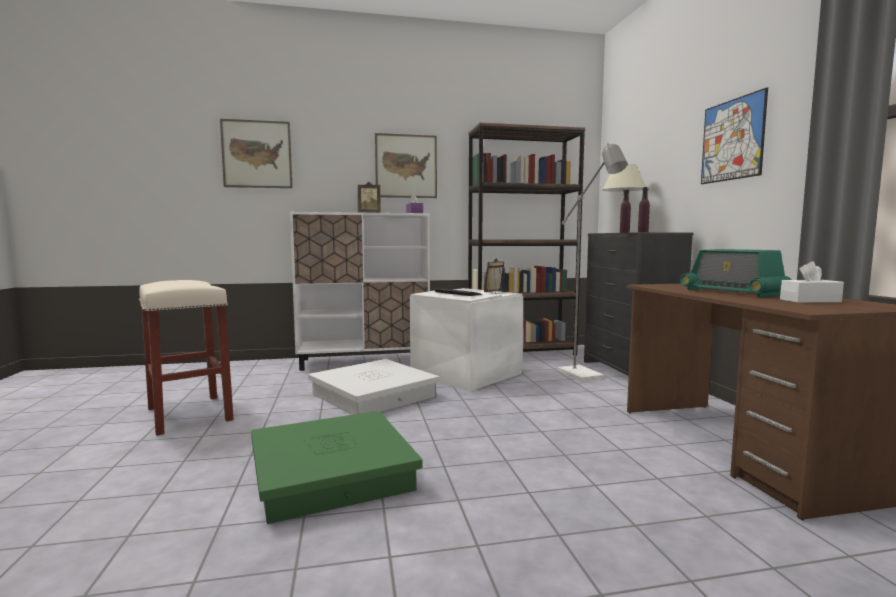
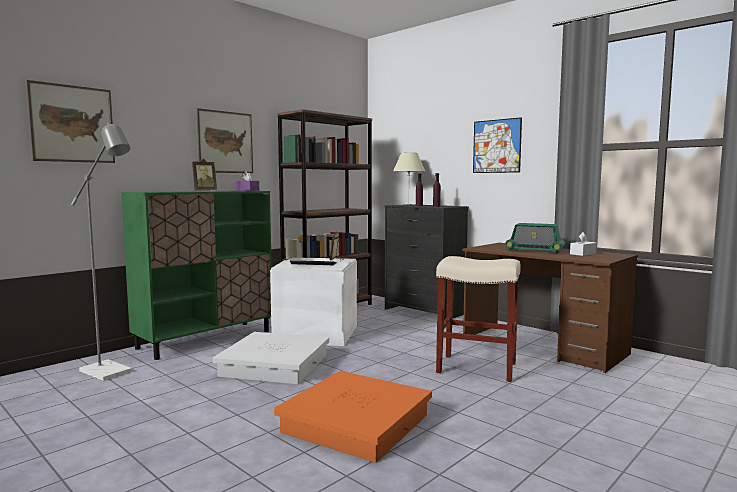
camera: 35 degrees left, 0 degrees up
beige stool [139,280,234,436] -> beige stool moved to [436,256,521,382]
green storage box [251,411,423,524] -> orange storage box [274,371,432,463]
white cabinet [290,212,430,371] -> green cabinet [121,191,272,360]
grey floor lamp [558,143,628,381] -> grey floor lamp moved to [71,123,132,381]

